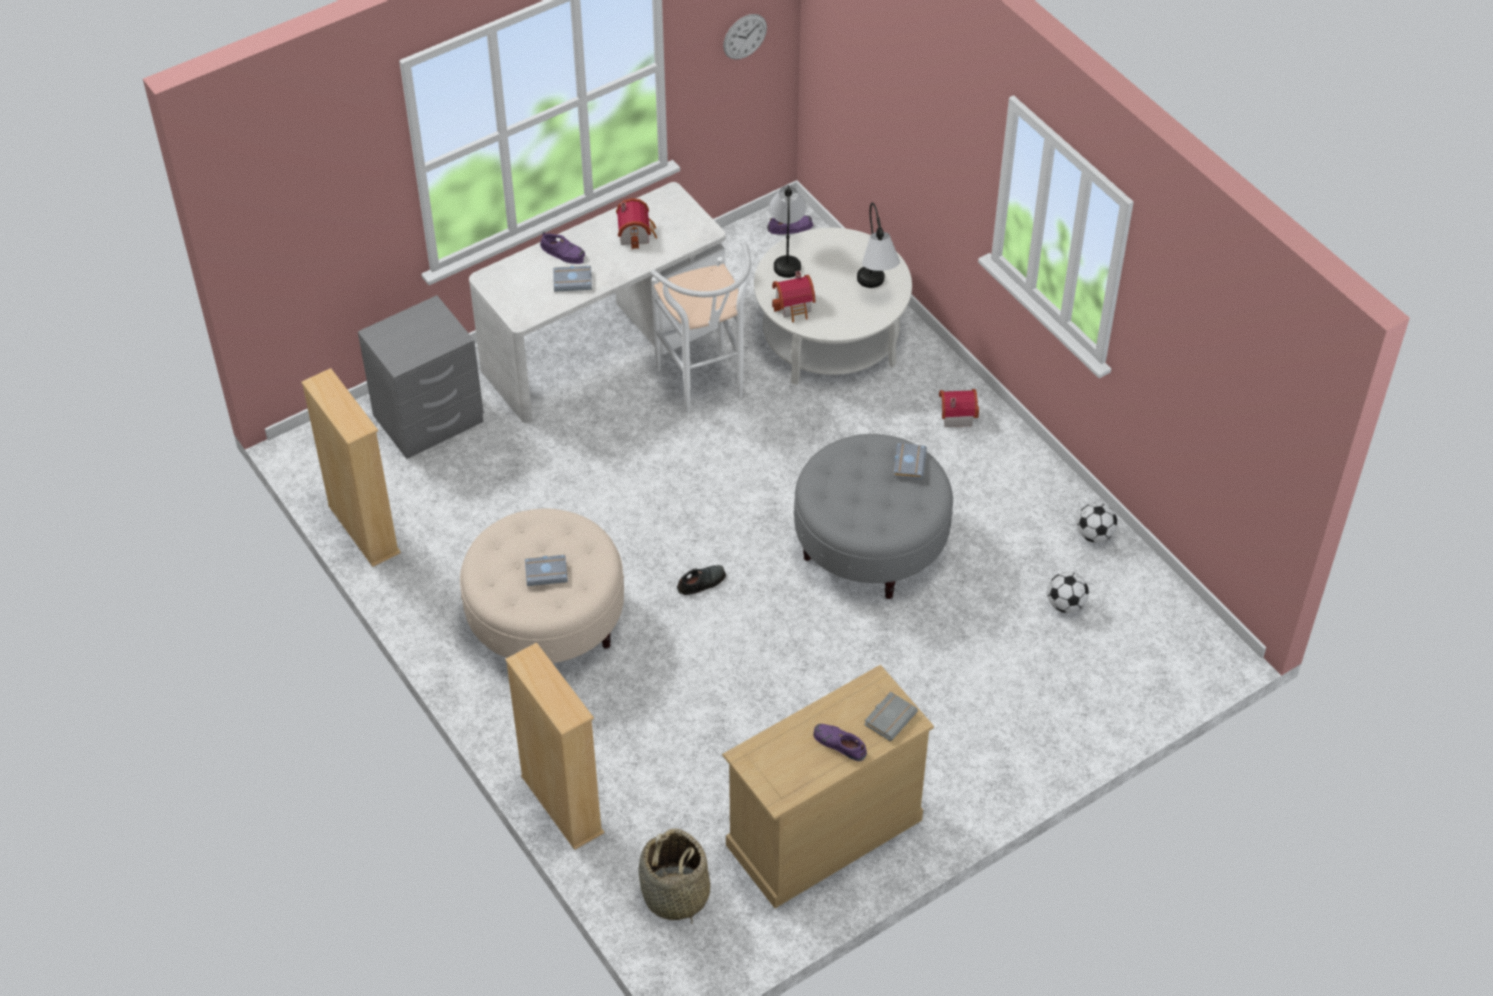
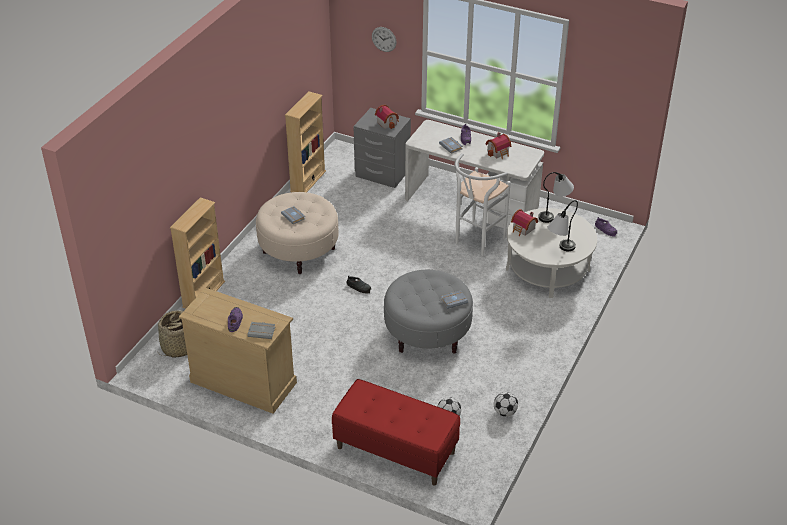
camera: 60 degrees right, 10 degrees down
wall clock [723,14,767,60] -> wall clock moved to [372,27,397,52]
toy house [939,389,979,427] -> toy house moved to [375,105,399,129]
none -> red bench [332,379,460,486]

